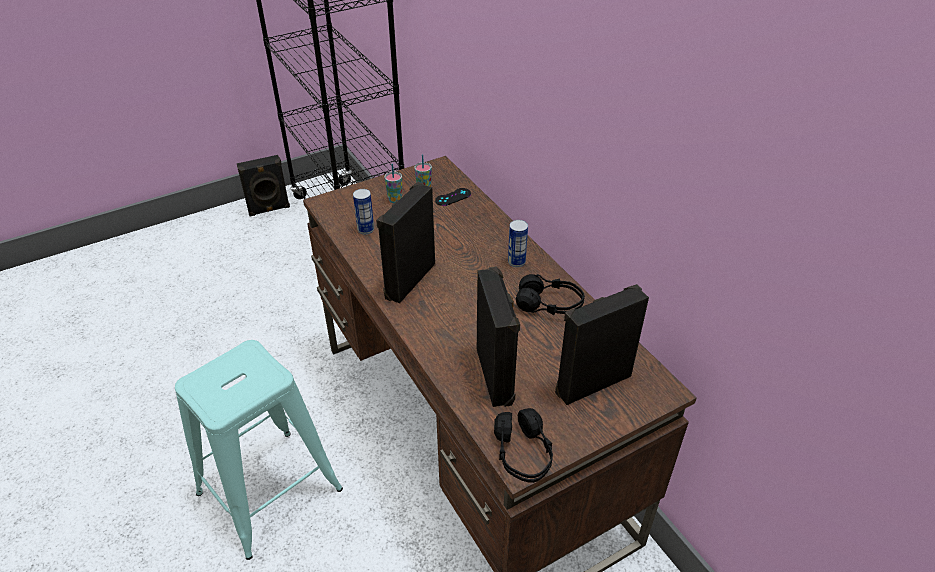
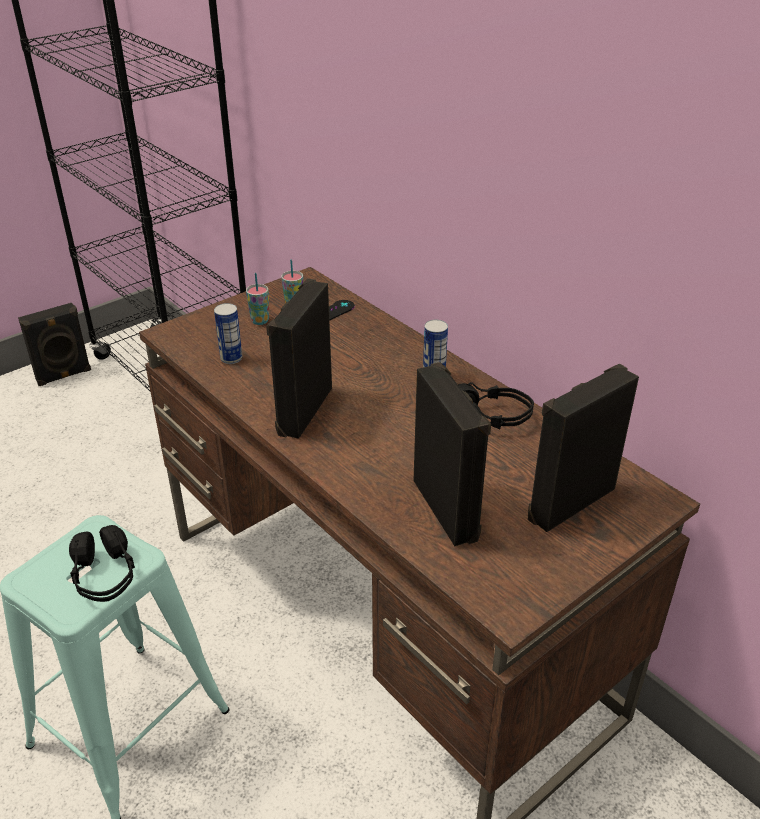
camera: 10 degrees left, 5 degrees down
black headphones [494,408,553,483] -> black headphones moved to [69,525,135,602]

